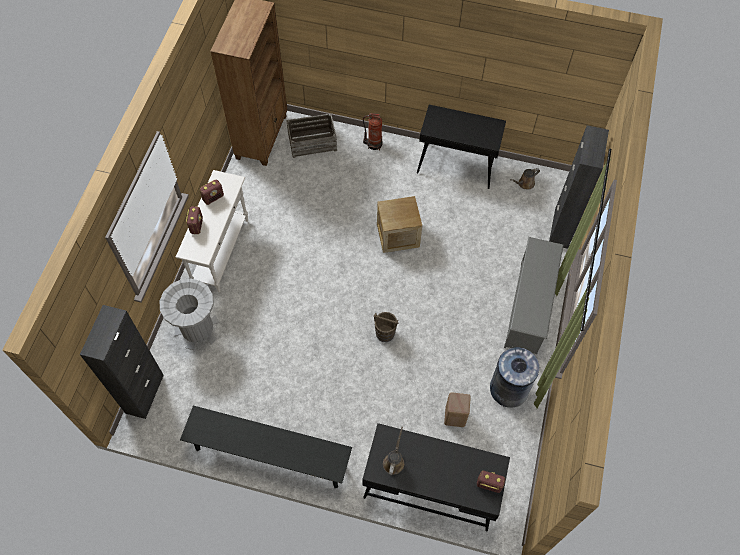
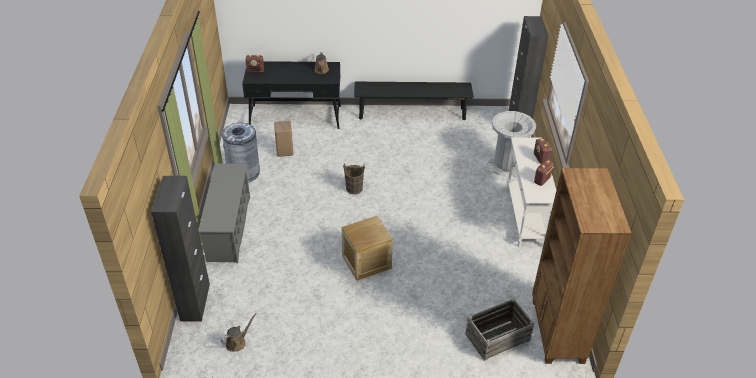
camera: 165 degrees right, 20 degrees down
fire extinguisher [363,113,383,151] -> none
black console table [417,105,506,189] -> none

